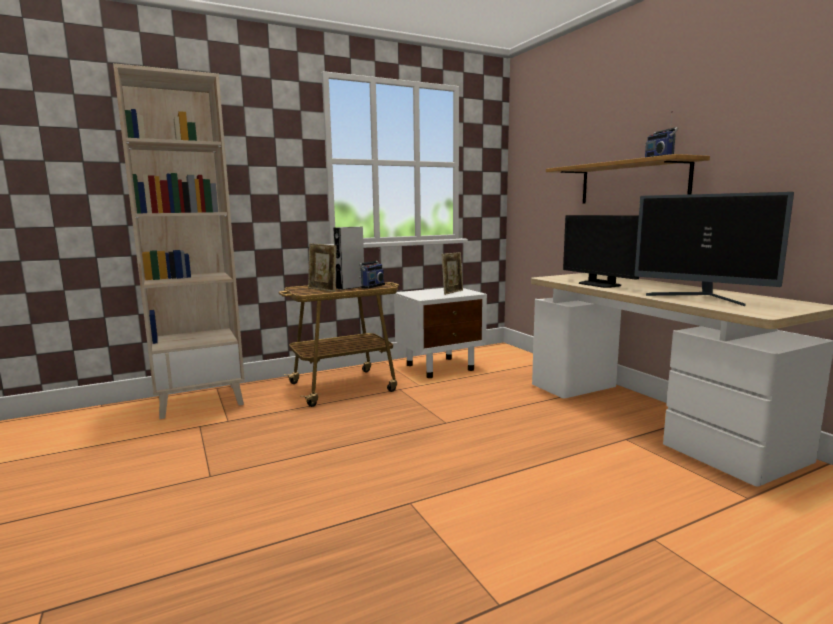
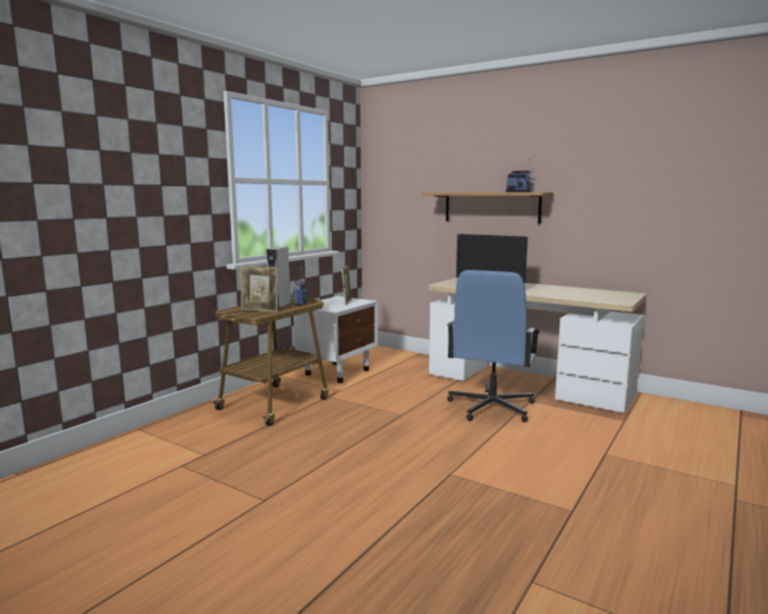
camera: 30 degrees left, 0 degrees up
beige bookcase [113,63,245,419] -> none
monitor [635,192,794,306] -> none
none -> blue office chair [447,270,540,422]

